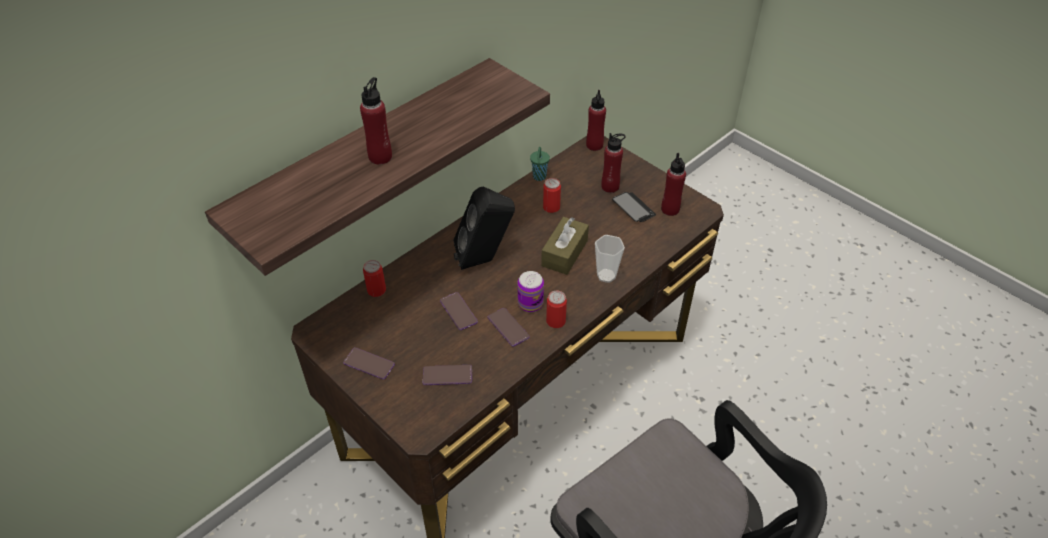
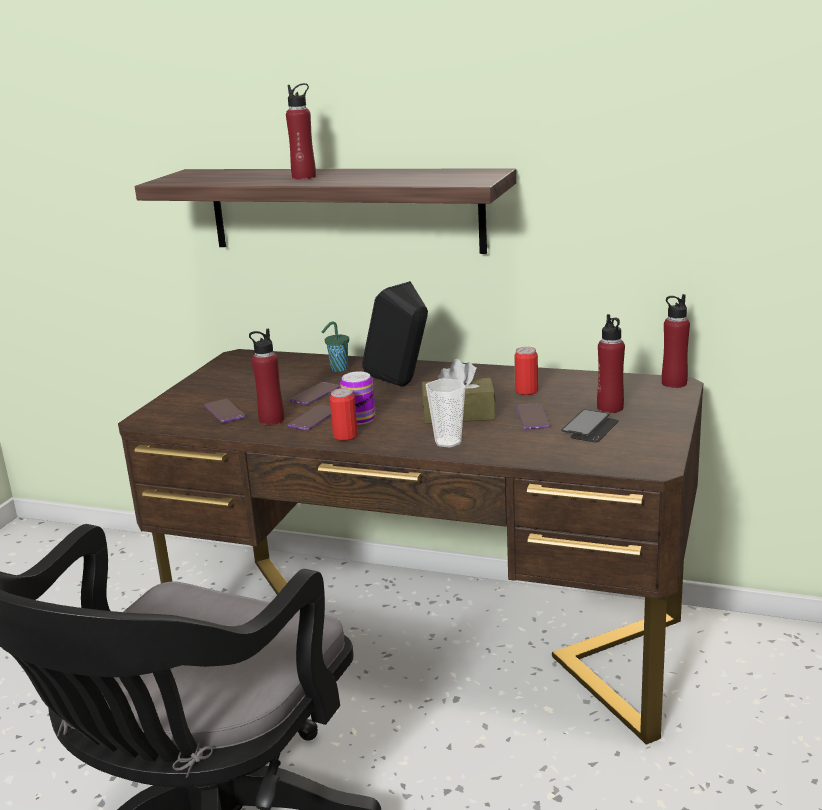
camera: 65 degrees right, 25 degrees down
phone [343,348,395,379] -> phone moved to [516,403,550,429]
can [363,260,386,297] -> none
green cup [530,147,550,181] -> green cup moved to [322,321,349,372]
red bottle [661,153,686,216] -> red bottle moved to [249,329,284,425]

